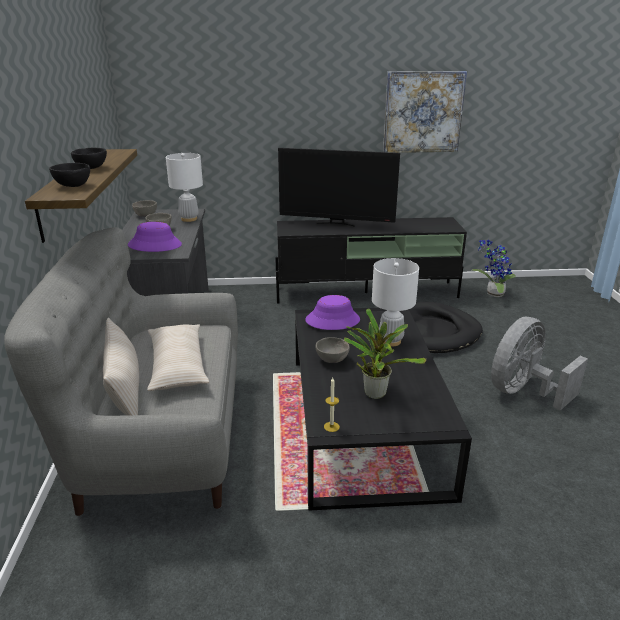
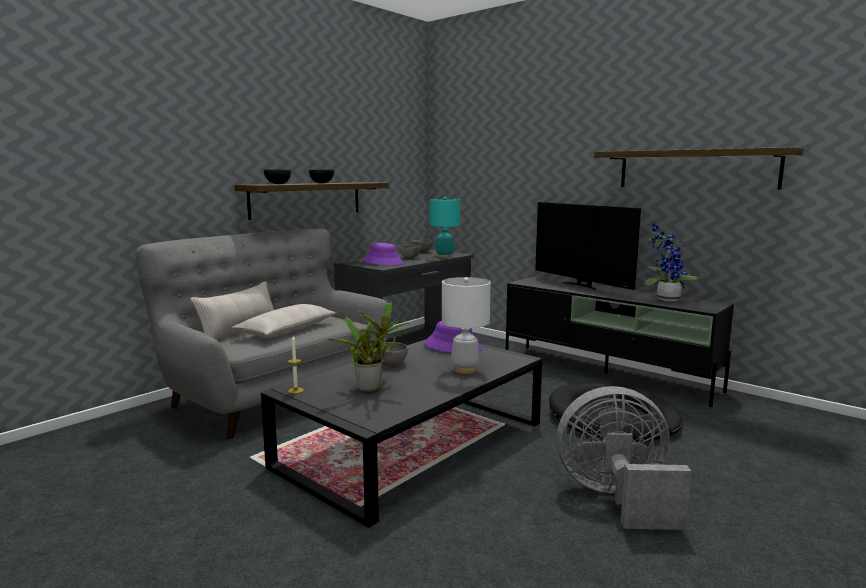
camera: 45 degrees right, 15 degrees down
white table lamp [166,153,203,222] -> turquoise table lamp [430,197,460,258]
picture [383,71,467,153] -> shelf [594,147,803,189]
potted plant [472,240,516,297] -> potted plant moved to [645,223,698,301]

